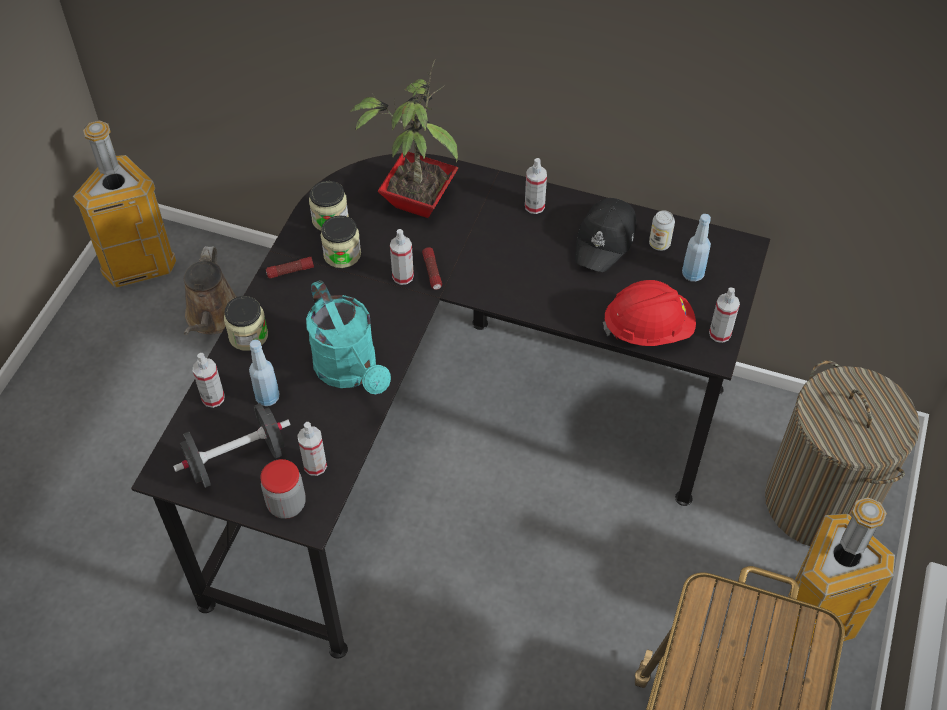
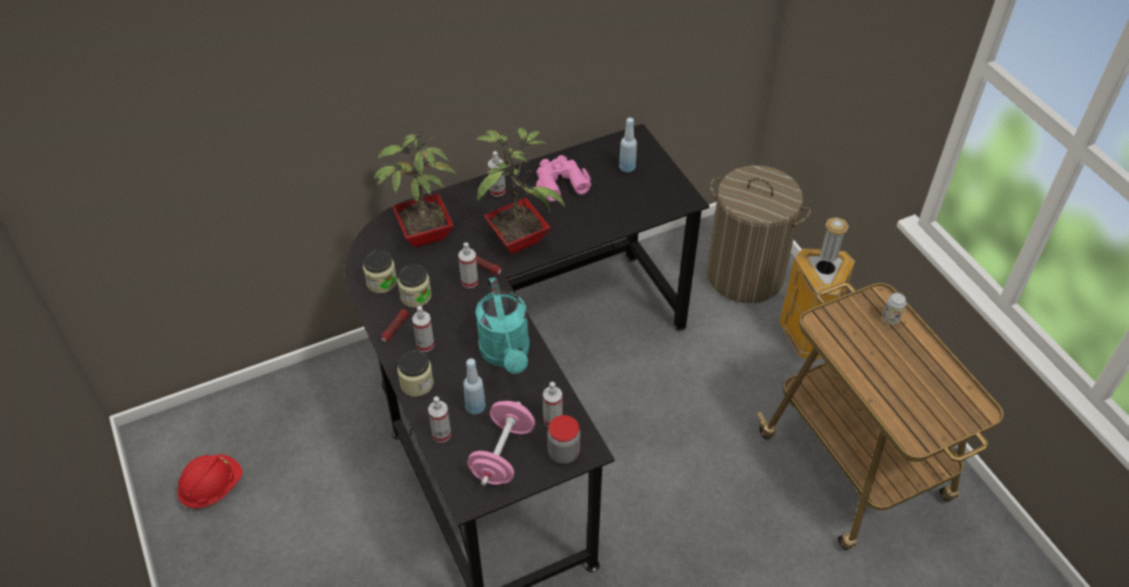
camera: 45 degrees left, 5 degrees down
trash can [73,120,177,288] -> none
black dumbbell [173,403,290,488] -> pink dumbbell [467,401,535,486]
brown watering can [184,246,237,335] -> none
turquoise watering can [306,280,391,394] -> turquoise watering can turned 60 degrees clockwise [475,277,530,374]
black cap [575,198,637,272] -> pink binoculars [536,155,591,202]
red hard hat [603,280,696,346] -> red hard hat moved to [177,455,242,511]
can [649,210,675,251] -> can moved to [882,293,907,325]
spray bottle [709,288,740,343] -> spray bottle moved to [412,306,434,352]
none -> potted plant [475,127,565,254]

